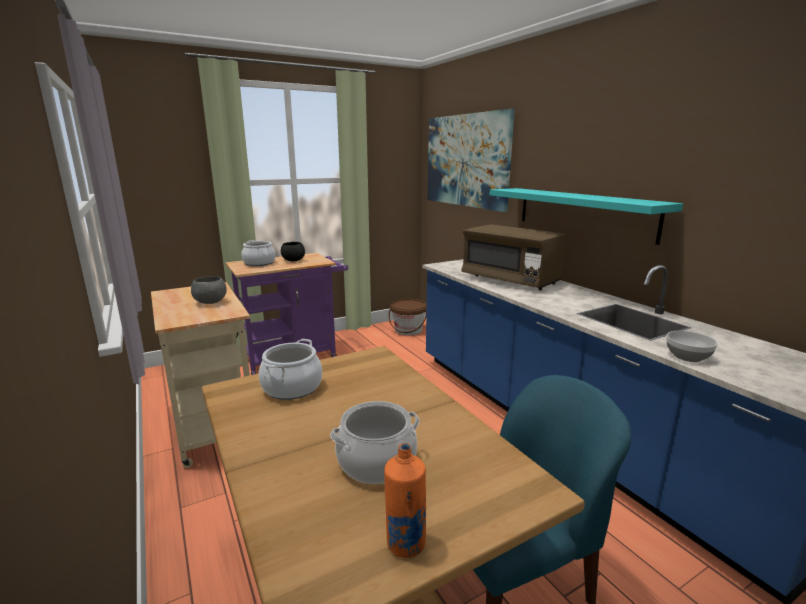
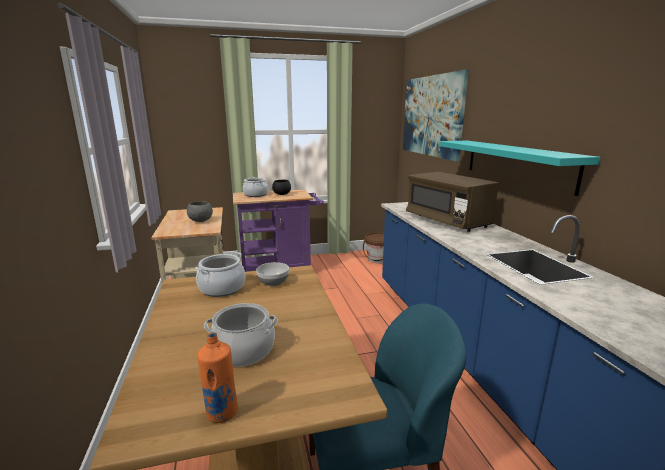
camera: 15 degrees right, 0 degrees up
bowl [666,331,718,362] -> bowl moved to [256,262,289,286]

